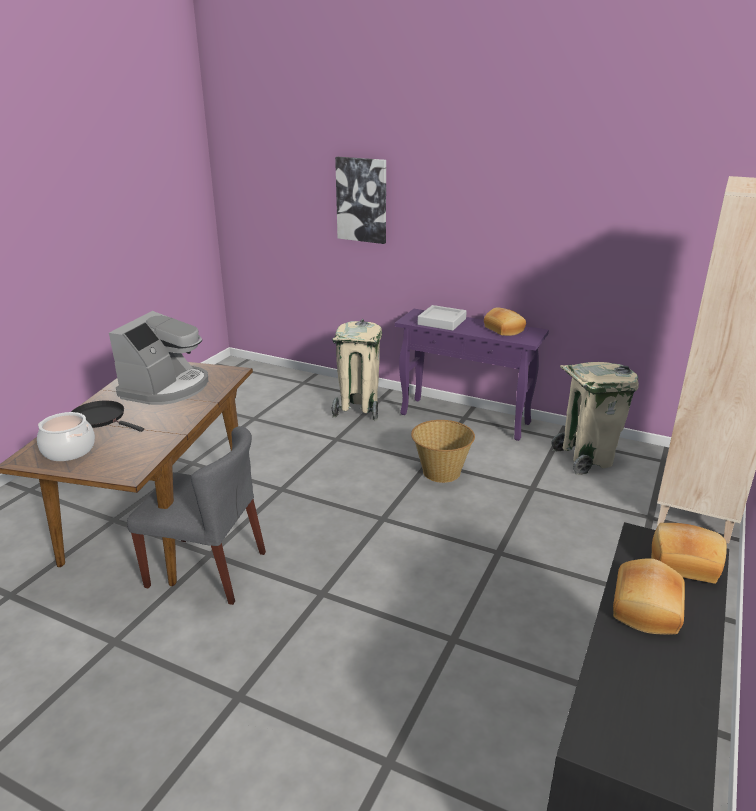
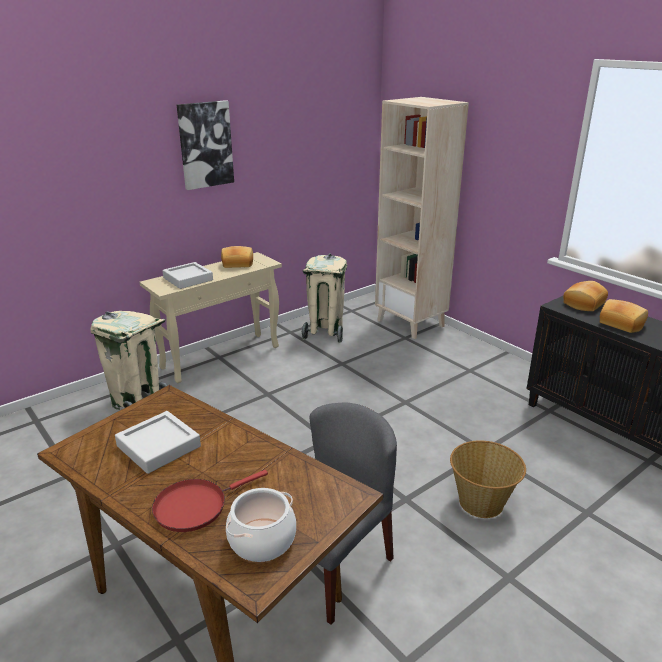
camera: 65 degrees left, 0 degrees up
black frying pan [71,401,144,432] -> red frying pan [152,470,268,532]
coffee machine [109,311,208,405] -> grey tray [115,411,201,474]
picture [335,157,386,244] -> picture moved to [177,100,234,190]
purple console table [395,309,549,441] -> beige console table [140,252,282,383]
basket [411,420,475,483] -> basket moved to [450,440,526,518]

